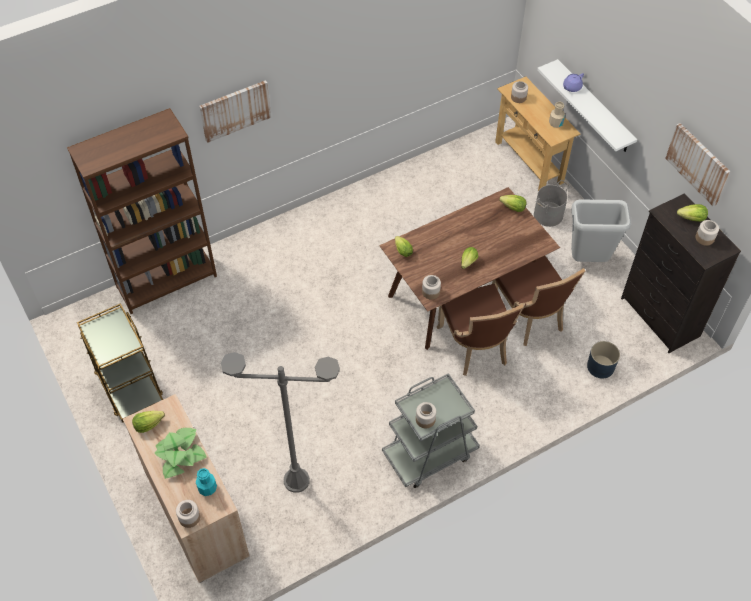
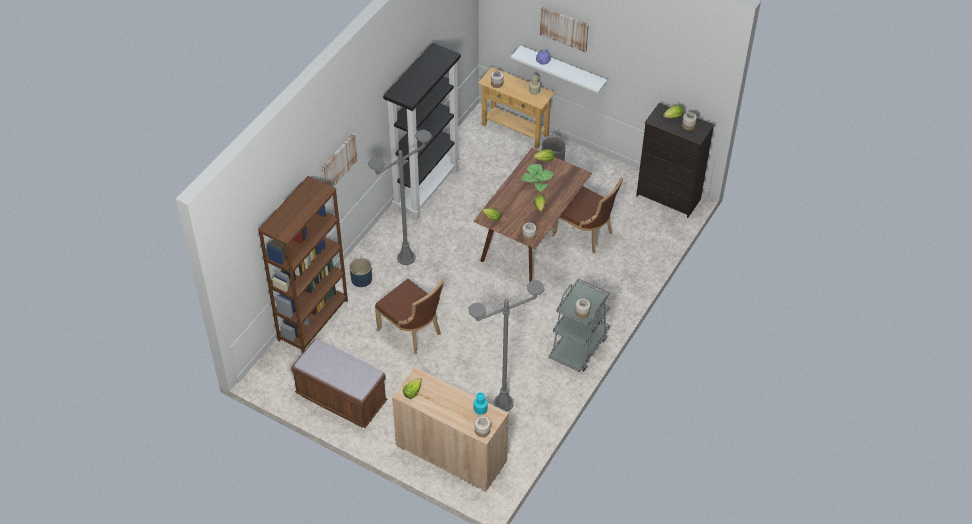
camera: 30 degrees left, 5 degrees down
brown cart [77,303,163,423] -> brown bench [291,339,387,428]
potted plant [154,428,207,479] -> potted plant moved to [521,164,554,192]
brown chair [437,284,524,376] -> brown chair moved to [375,279,444,354]
grey trash can [571,200,631,262] -> none
blue planter [587,341,620,378] -> blue planter moved to [349,258,372,287]
picture [665,123,730,206] -> picture moved to [540,6,589,52]
none -> grey floor lamp [368,129,432,265]
none -> black bookcase [383,43,461,220]

